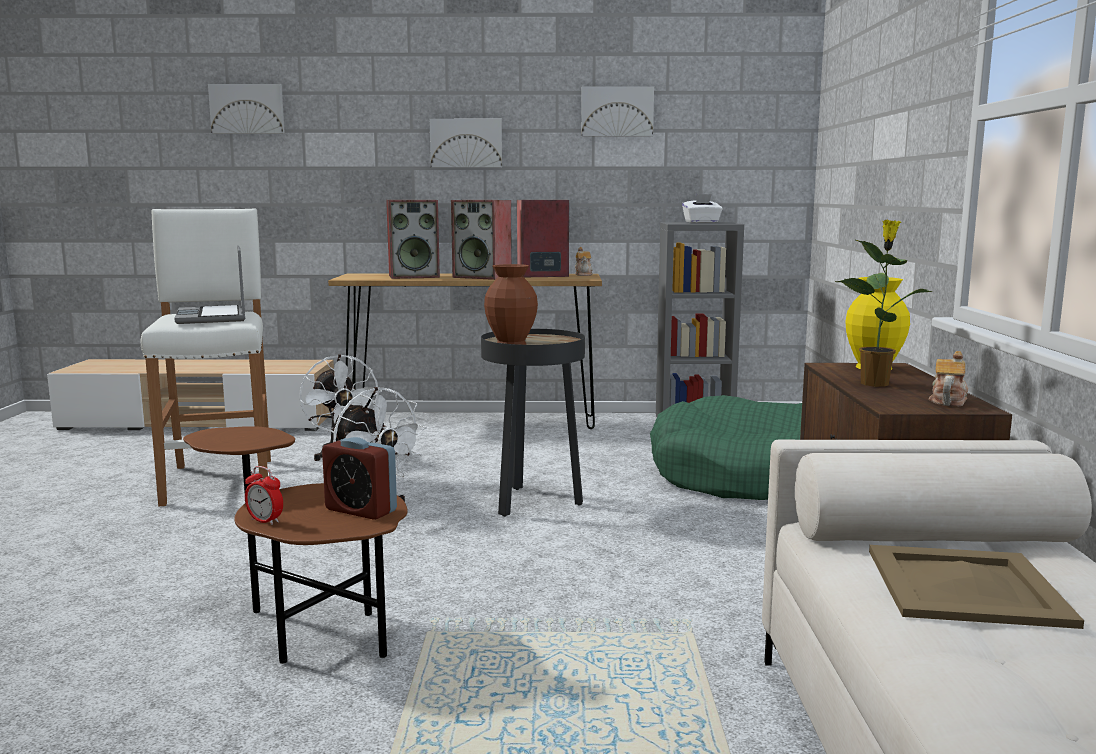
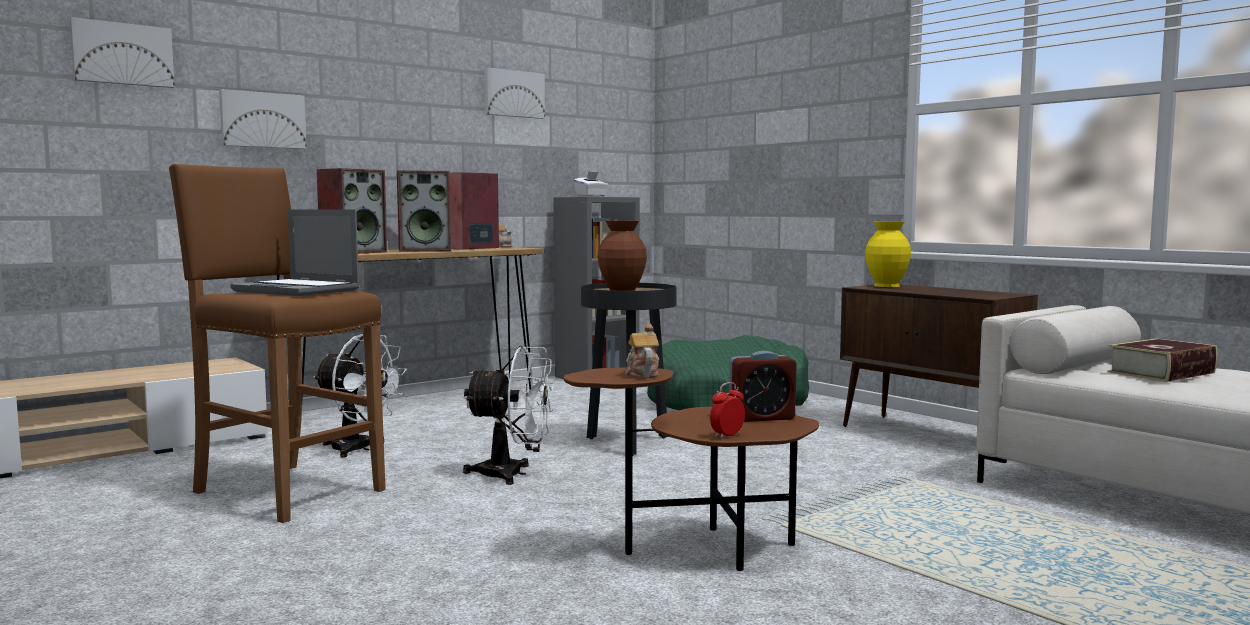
camera: 40 degrees left, 5 degrees down
white stool [141,208,271,507] -> brown stool [169,164,386,523]
alarm clock [245,466,283,525] -> alarm clock turned 150 degrees clockwise [710,382,745,438]
picture [430,119,502,168] -> picture moved to [219,89,306,149]
potted plant [835,220,933,387] -> none
beige tray [869,545,1084,629] -> book [1107,338,1218,382]
teapot [929,351,968,407] -> teapot moved to [625,323,659,378]

